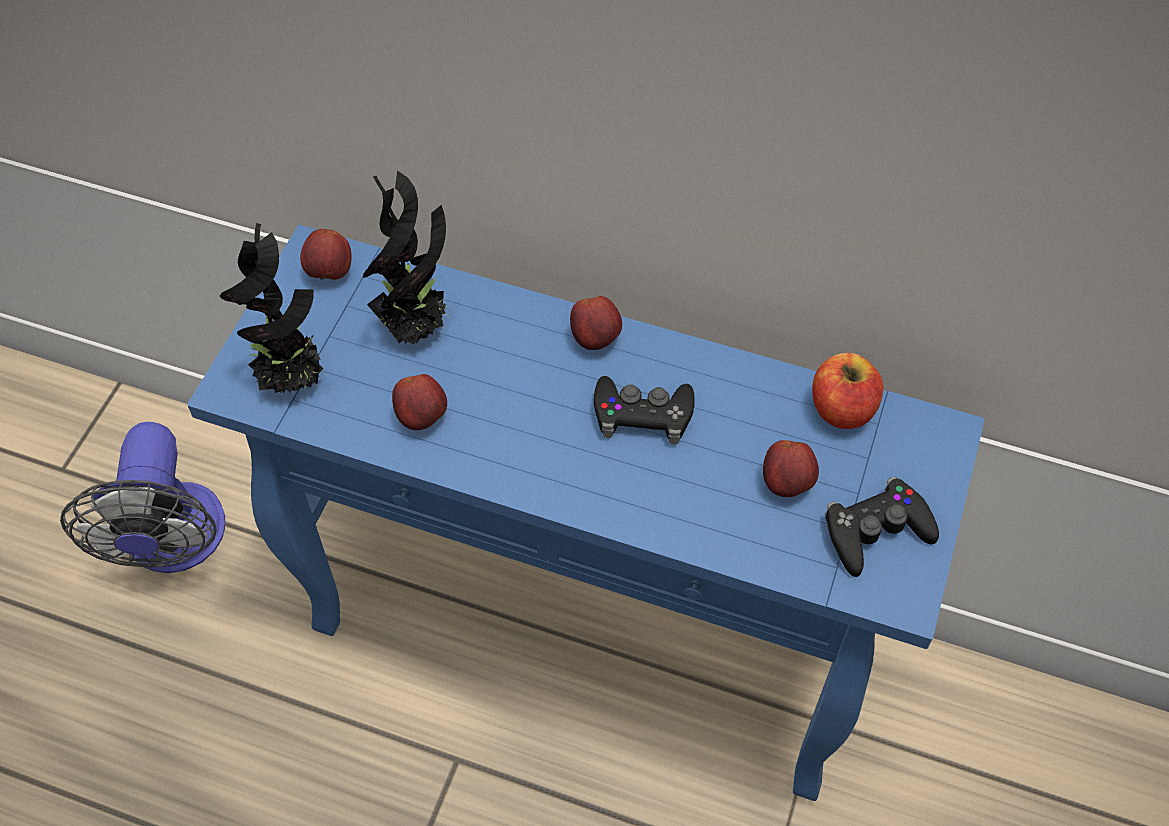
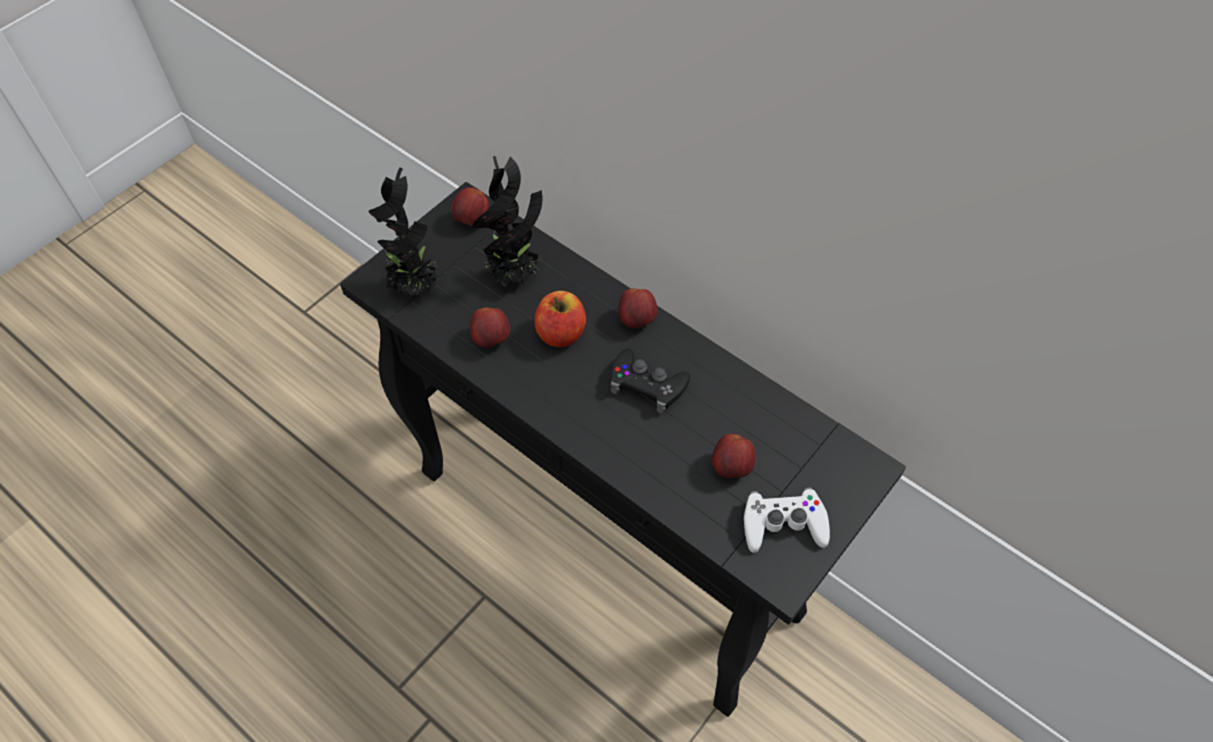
camera: 20 degrees right, 0 degrees up
fan [60,422,225,573] -> none
blue console table [187,225,985,801] -> black console table [340,182,906,717]
apple [812,353,884,429] -> apple moved to [534,291,586,347]
black game controller [825,477,939,577] -> white game controller [744,487,830,553]

